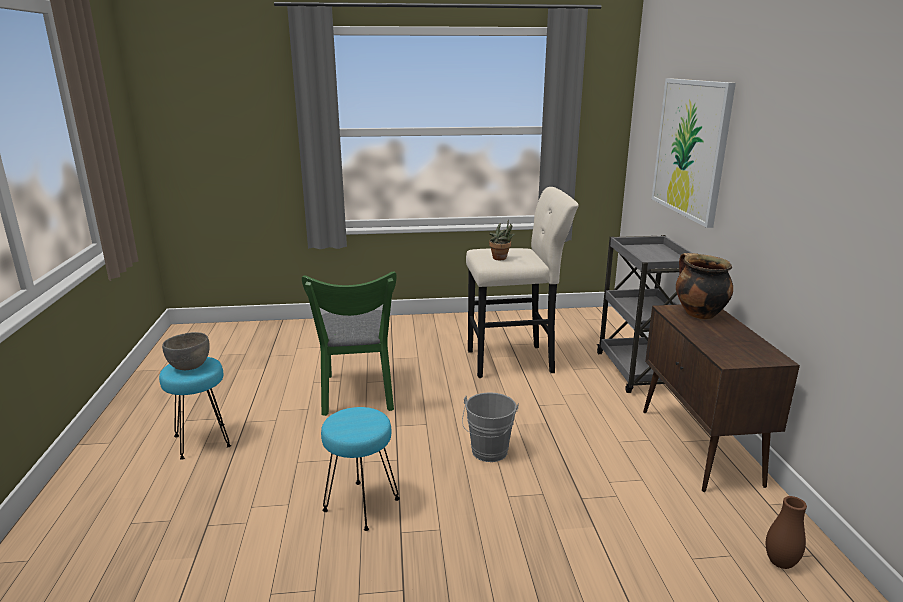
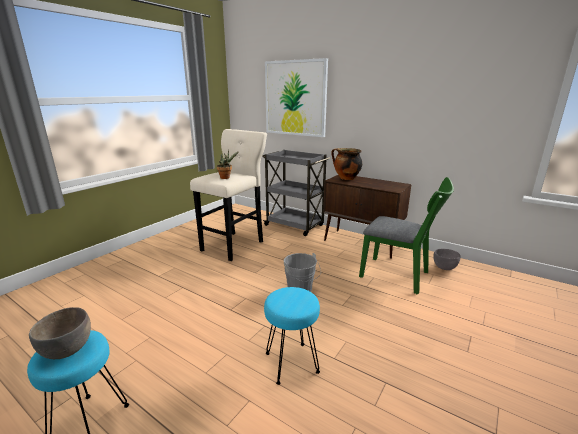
camera: 50 degrees left, 0 degrees up
green chair [302,271,397,416] -> green chair moved to [359,177,454,294]
brown vase [766,496,807,569] -> grey bowl [433,249,461,270]

